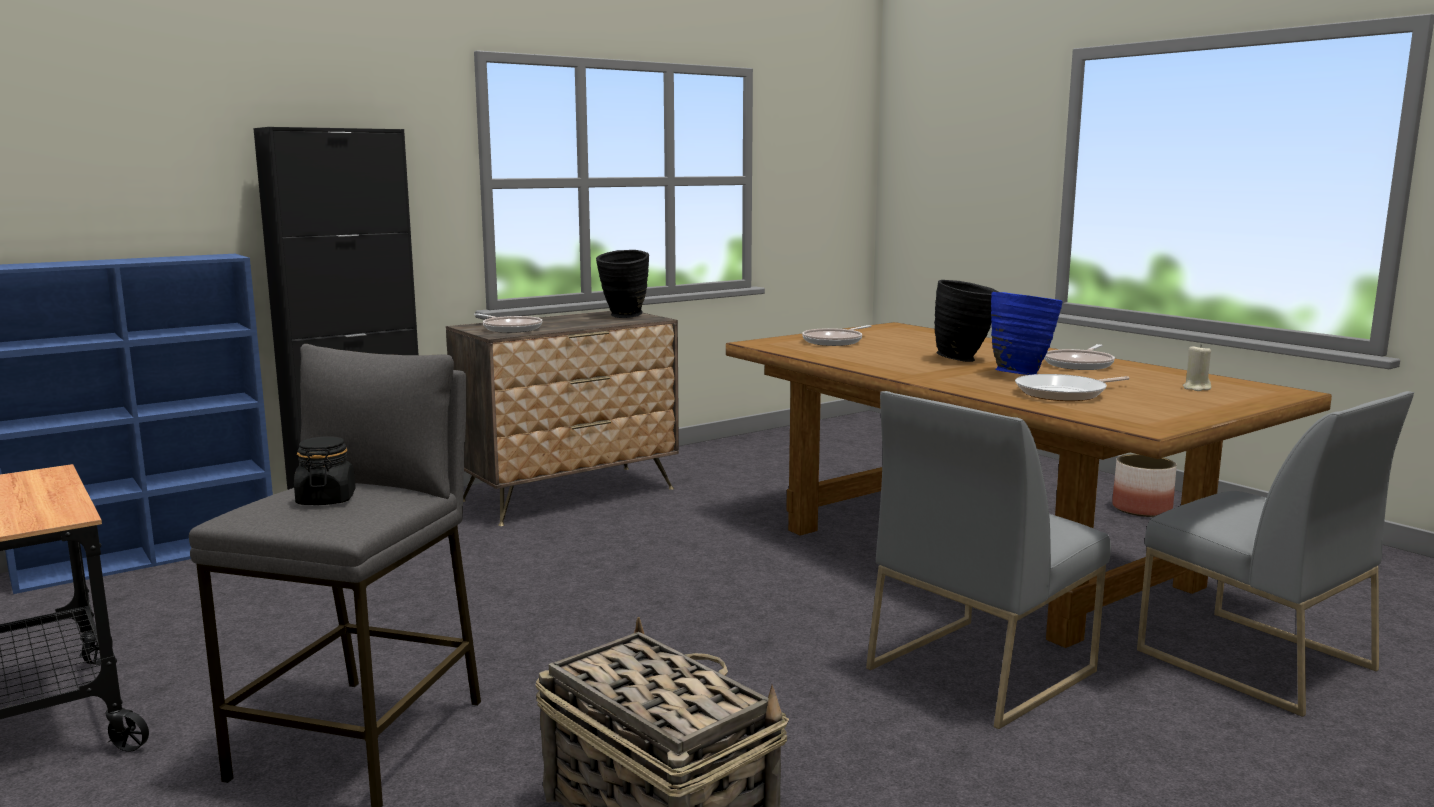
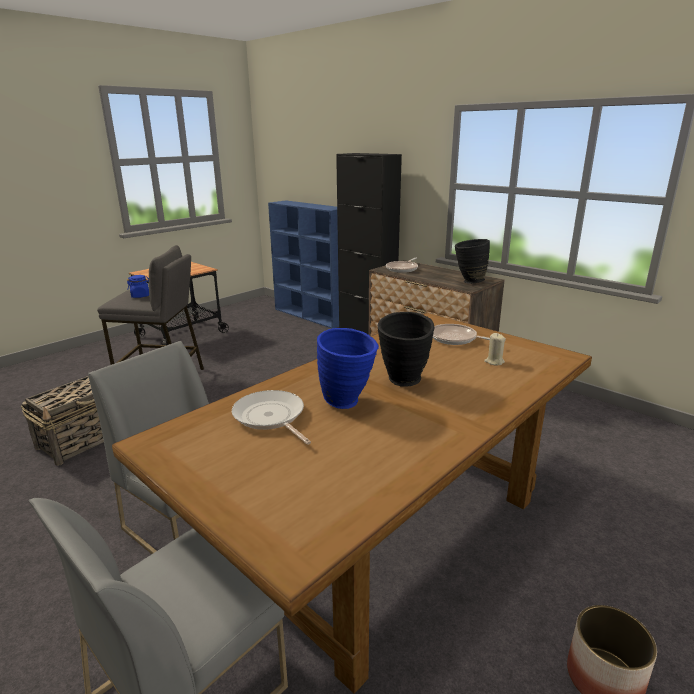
camera: 80 degrees right, 10 degrees up
black jar [294,436,356,505] -> blue jar [127,275,149,298]
frying pan [1044,344,1115,370] -> none
beige candle [1183,344,1211,391] -> beige candle moved to [484,333,506,365]

